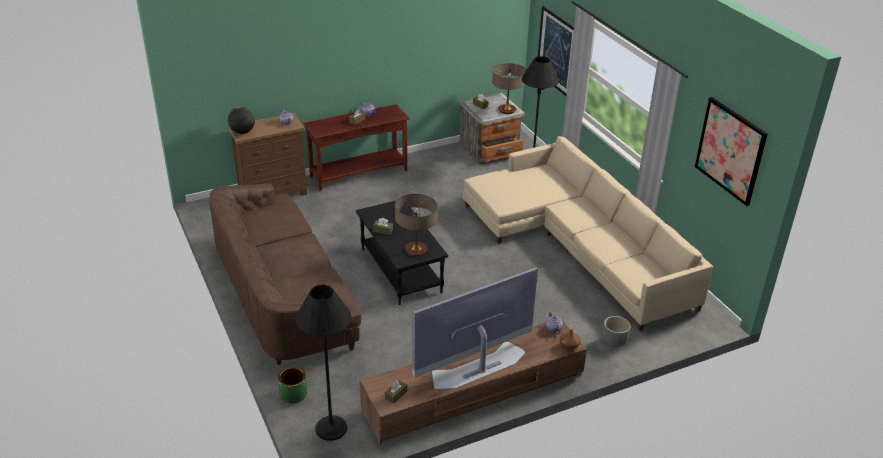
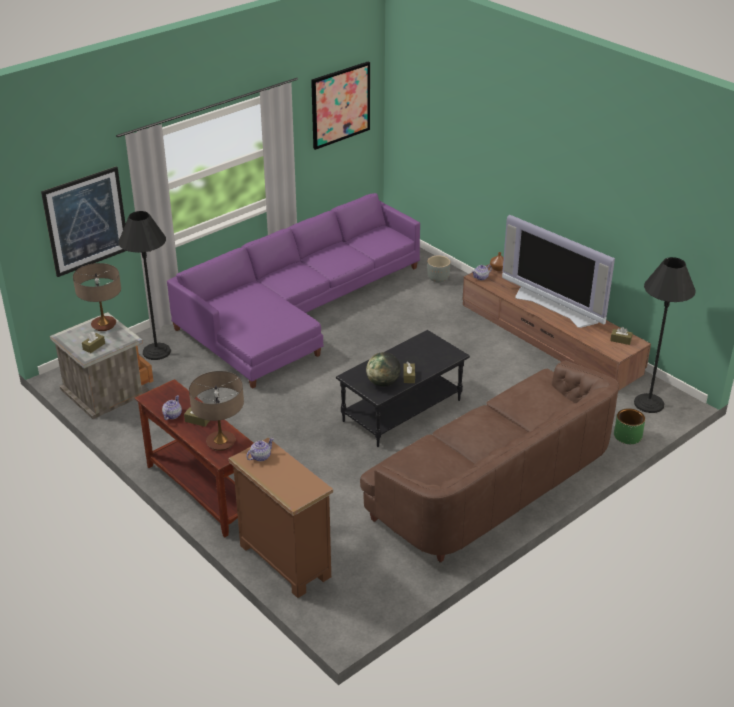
camera: 105 degrees left, 0 degrees up
globe [228,107,255,134] -> globe moved to [366,352,401,387]
table lamp [395,194,438,256] -> table lamp moved to [189,371,244,451]
beige sofa [463,136,713,331] -> purple sofa [167,193,420,389]

